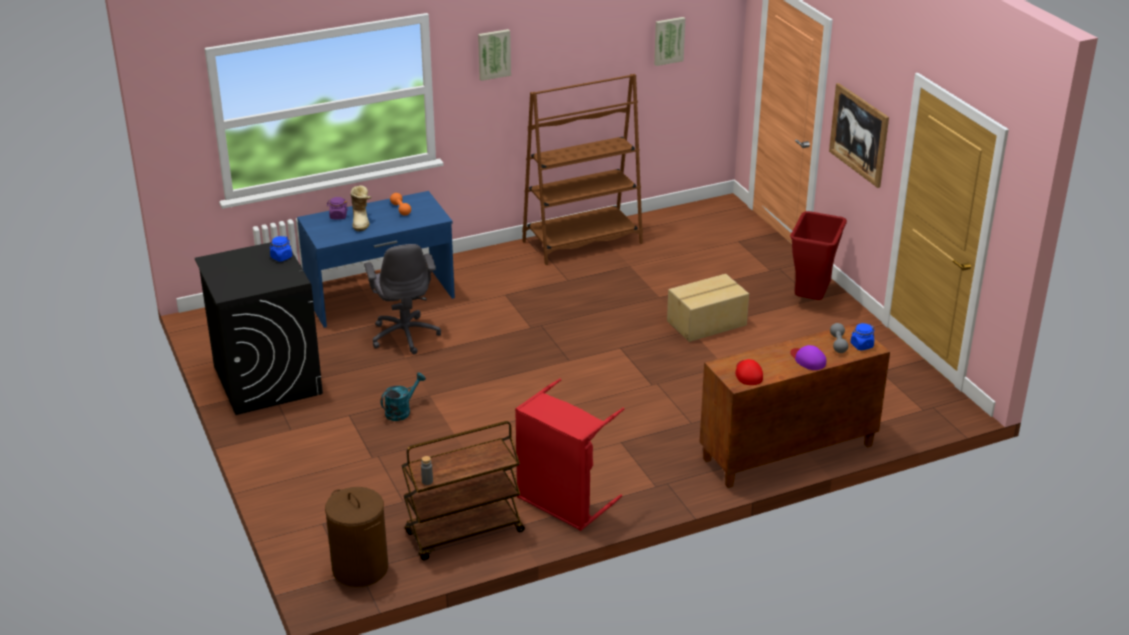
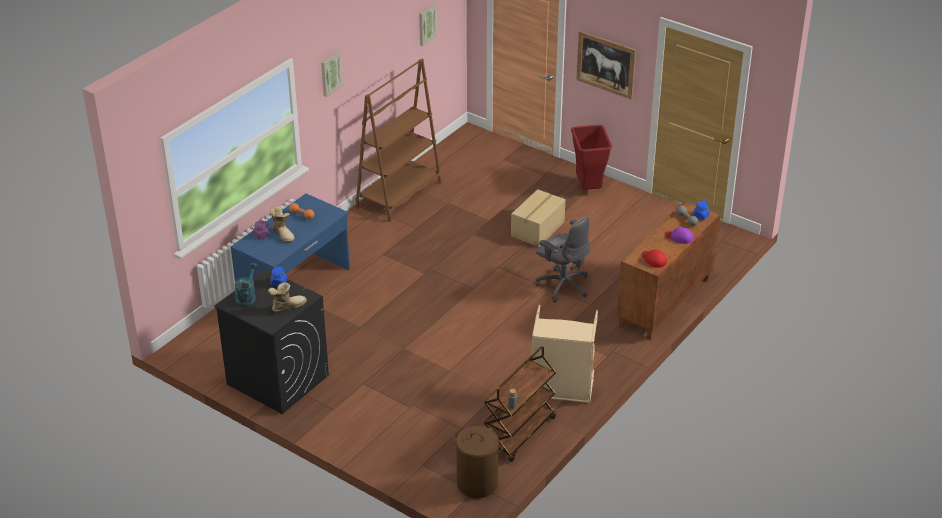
camera: 30 degrees left, 5 degrees up
grey office chair [364,244,441,354] -> grey office chair moved to [535,216,590,303]
turquoise watering can [381,372,426,421] -> turquoise watering can moved to [235,263,258,307]
red laundry basket [515,378,624,531] -> beige laundry basket [531,305,598,403]
none -> boot [268,282,307,313]

